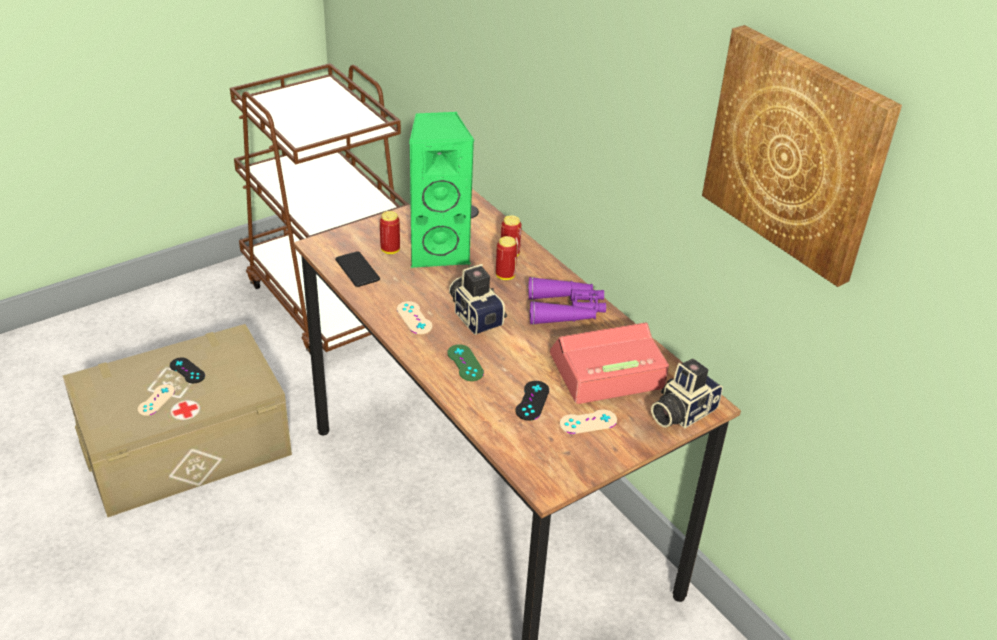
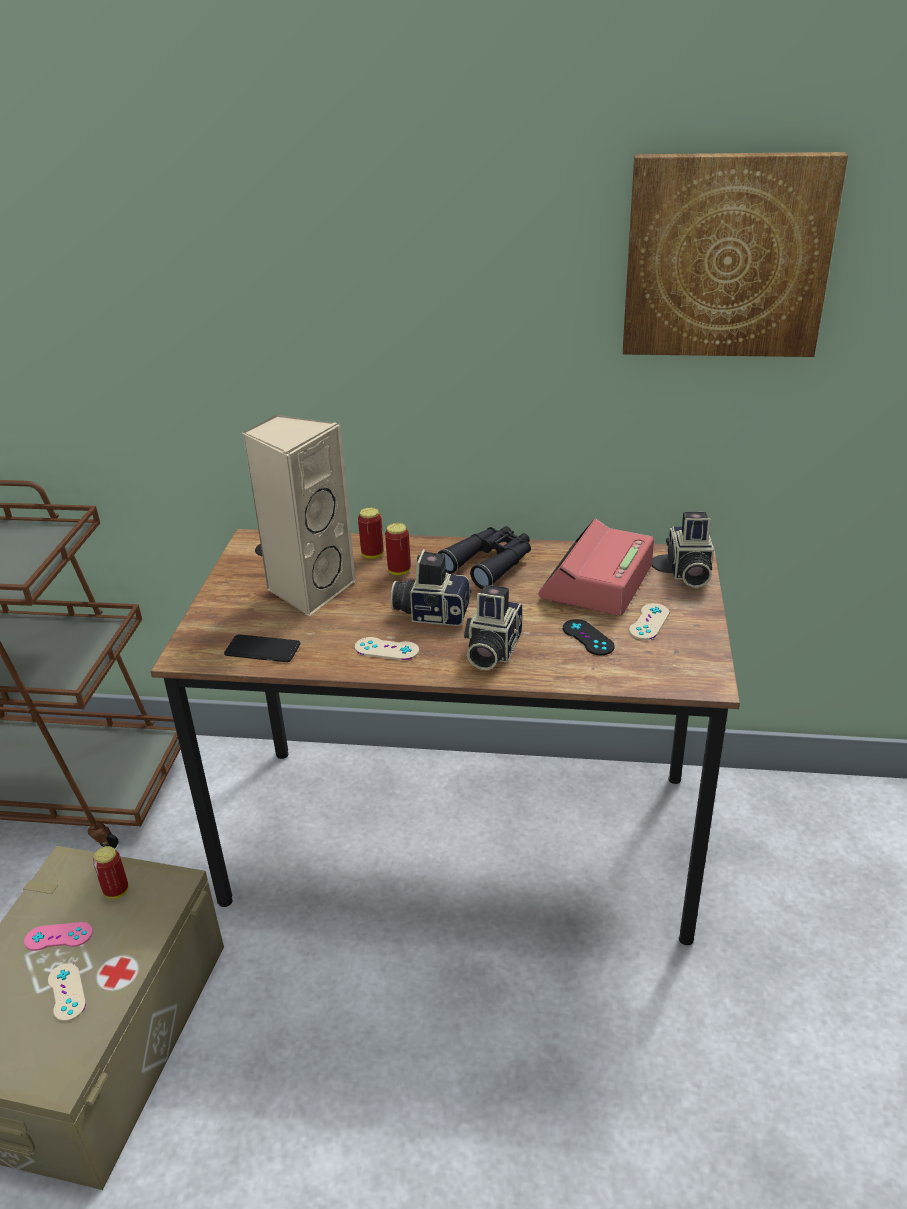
camera: 45 degrees left, 5 degrees down
black game controller [170,357,205,383] -> pink game controller [24,922,93,951]
can [380,211,400,254] -> can moved to [93,846,129,899]
green speaker [409,112,475,268] -> beige speaker [242,414,356,616]
green game controller [447,344,484,381] -> camera [464,585,523,670]
purple binoculars [528,277,606,325] -> black binoculars [438,526,531,589]

